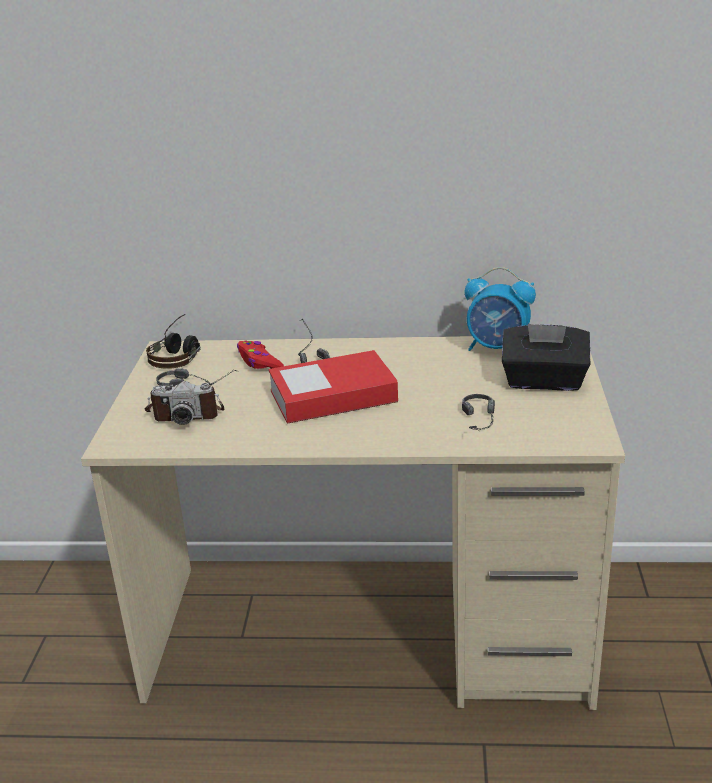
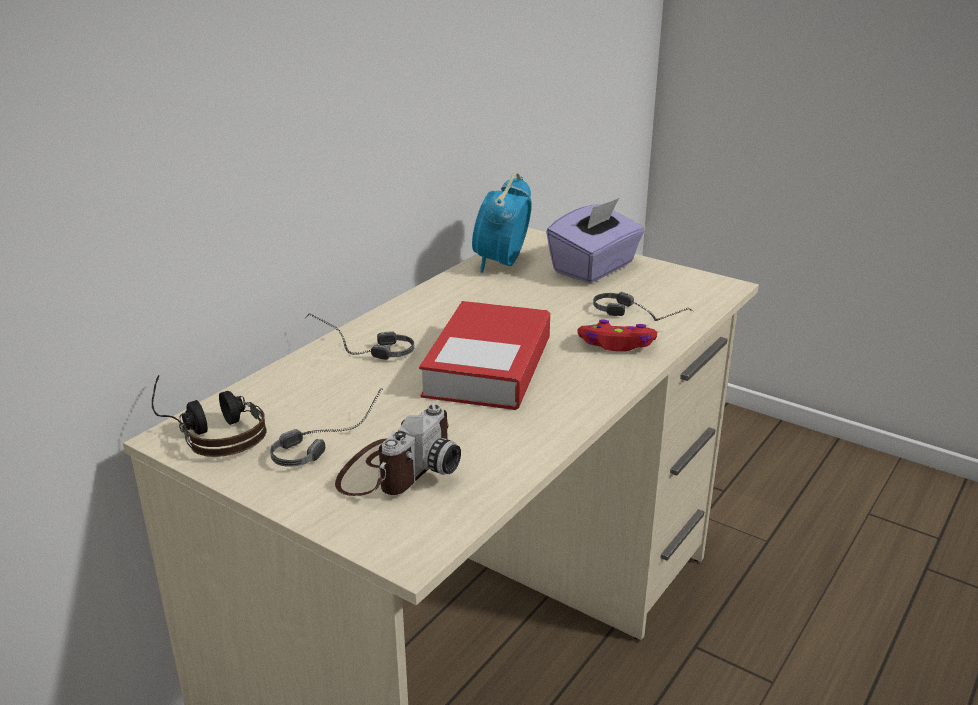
camera: 60 degrees left, 0 degrees up
red game controller [237,341,284,369] -> red game controller moved to [578,319,657,351]
alarm clock [465,267,536,351] -> alarm clock turned 150 degrees clockwise [472,172,532,273]
black tissue box [502,324,590,391] -> purple tissue box [546,198,644,283]

